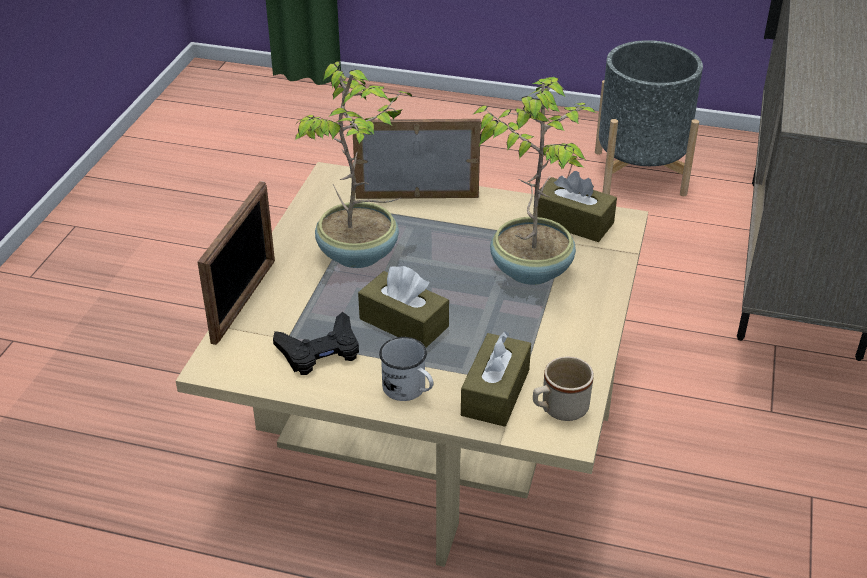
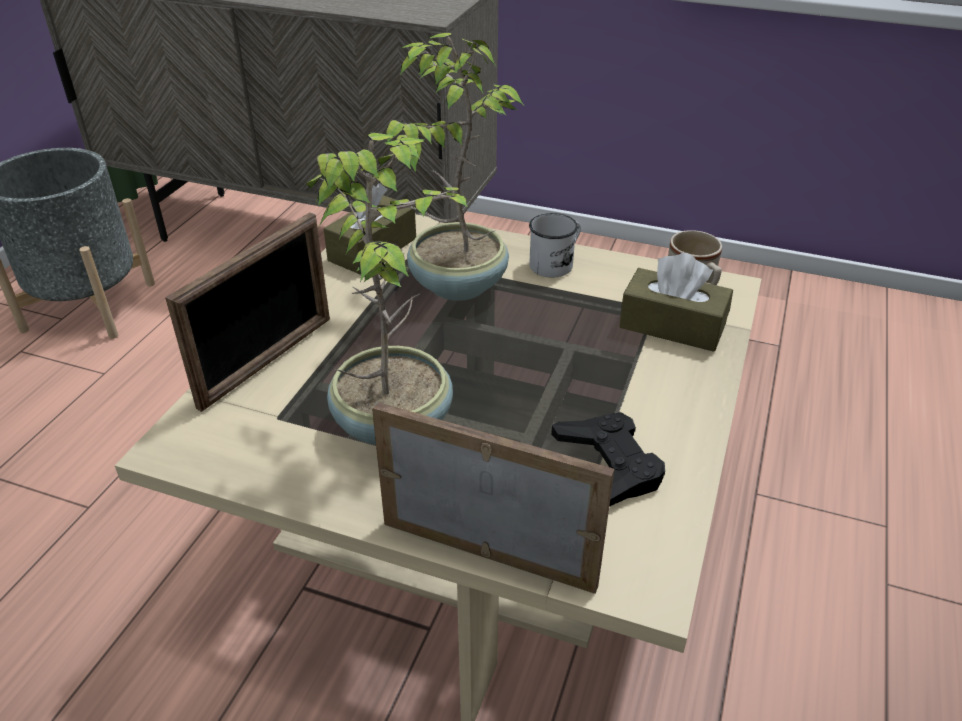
camera: 85 degrees left, 0 degrees up
picture frame [353,119,481,199] -> picture frame turned 150 degrees counterclockwise [165,212,330,412]
brown tissue box [358,266,449,348] -> none
white mug [379,337,434,401] -> white mug moved to [529,213,581,277]

